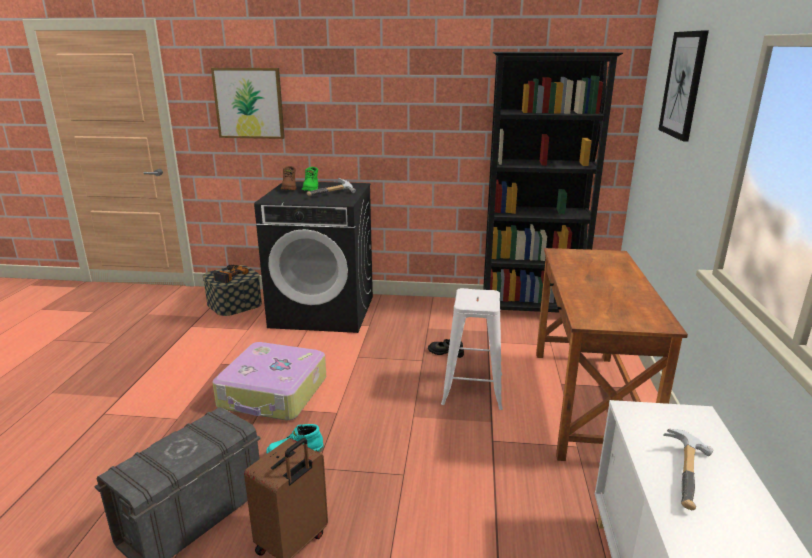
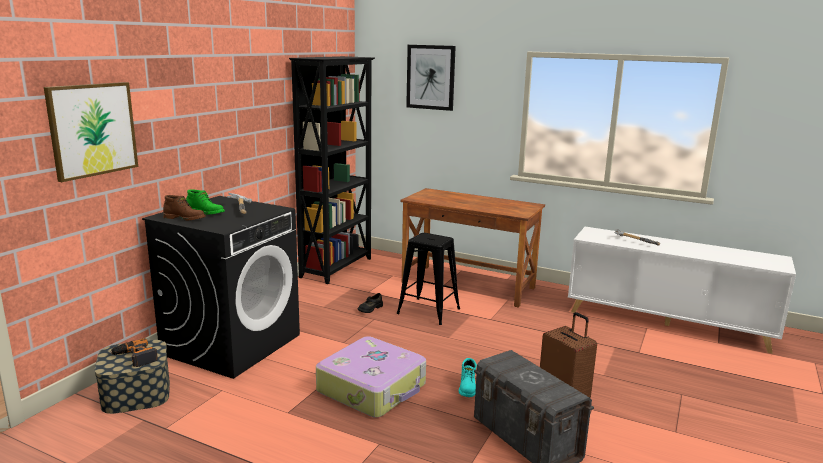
camera: 70 degrees left, 5 degrees down
white stool [441,288,503,410] -> black stool [396,233,460,325]

